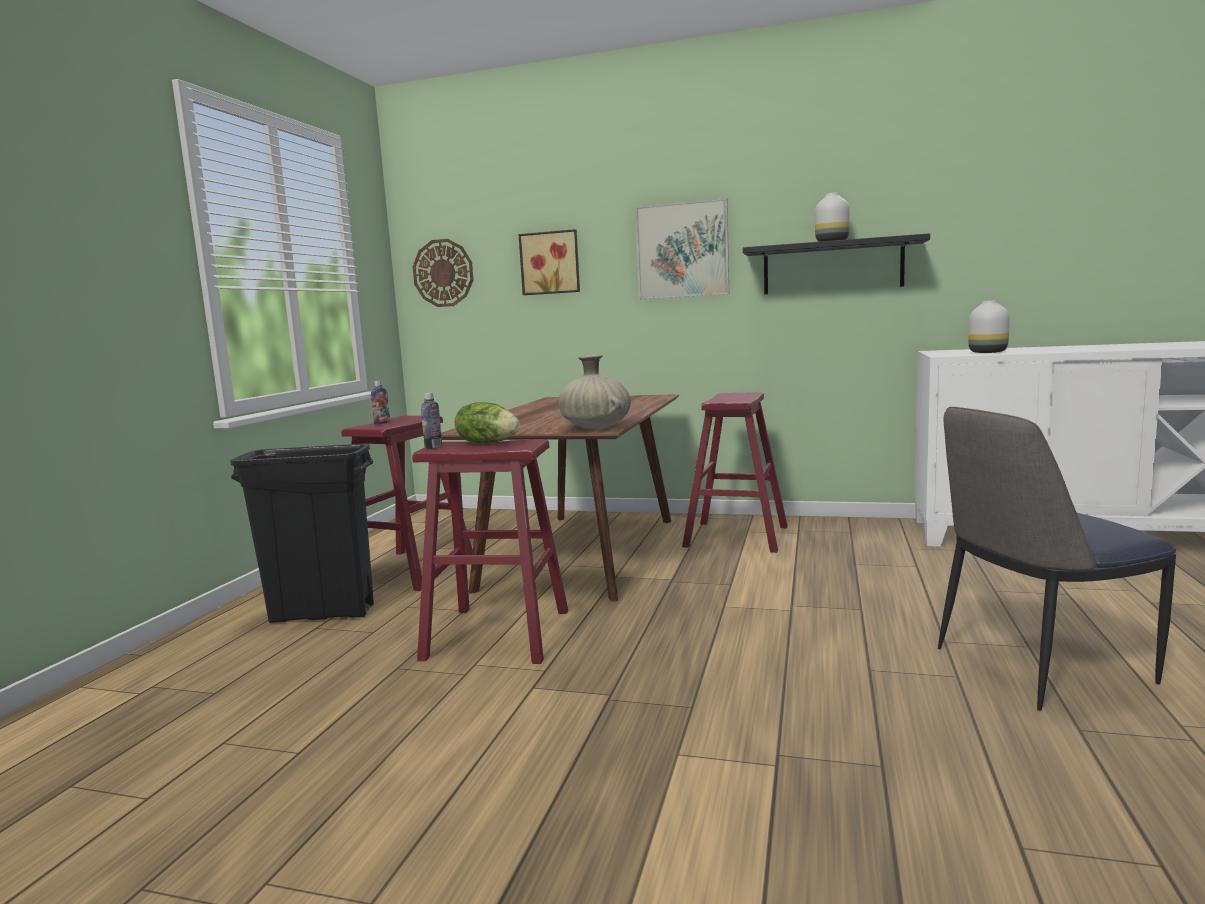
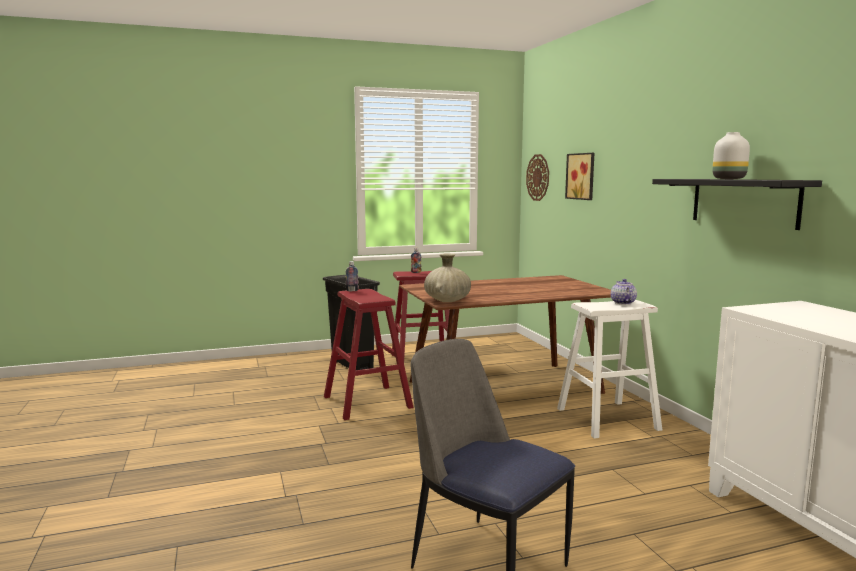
camera: 55 degrees right, 0 degrees up
lettuce [454,402,520,443] -> none
picture [635,198,729,299] -> none
red stool [682,393,788,553] -> white stool [557,300,662,439]
white vase [968,300,1010,353] -> none
none -> teapot [611,279,637,305]

